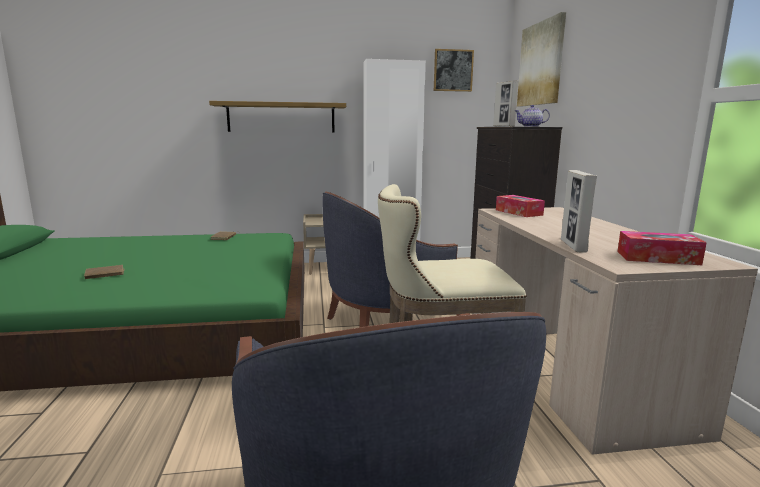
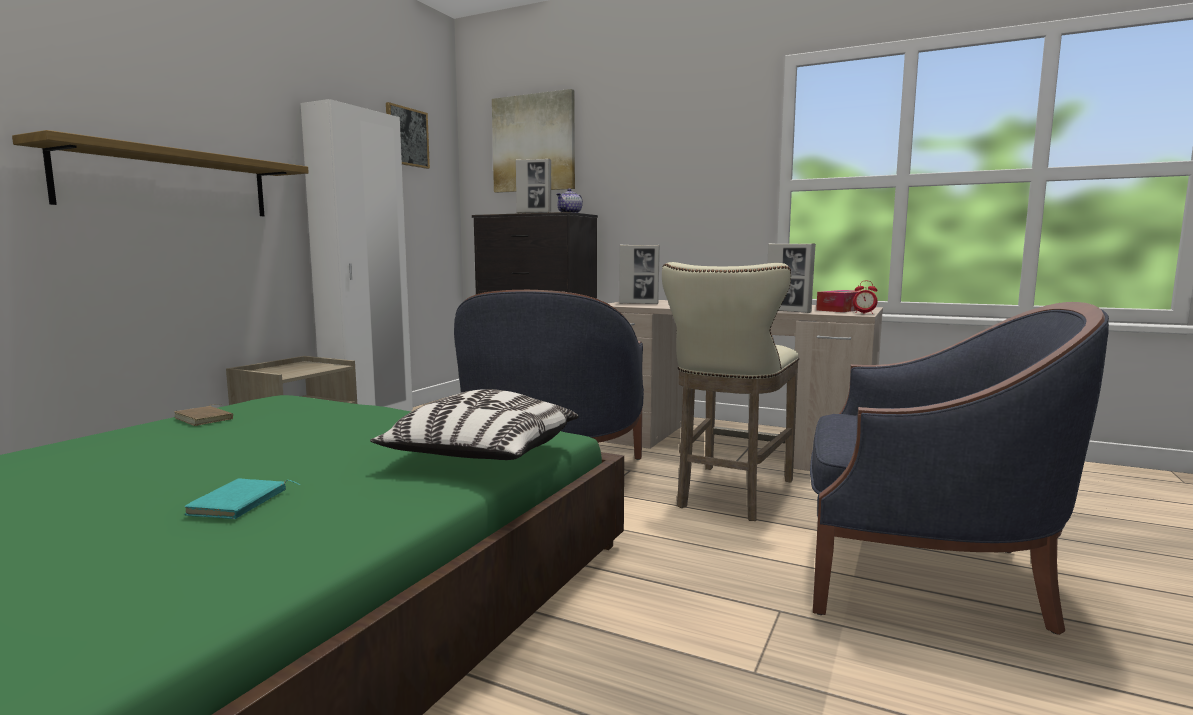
camera: 55 degrees left, 5 degrees down
brown book [84,265,124,279] -> turquoise book [185,479,301,519]
tissue box [496,195,545,217] -> picture frame [619,244,660,304]
none -> pillow [370,389,579,460]
none -> alarm clock [853,281,877,314]

